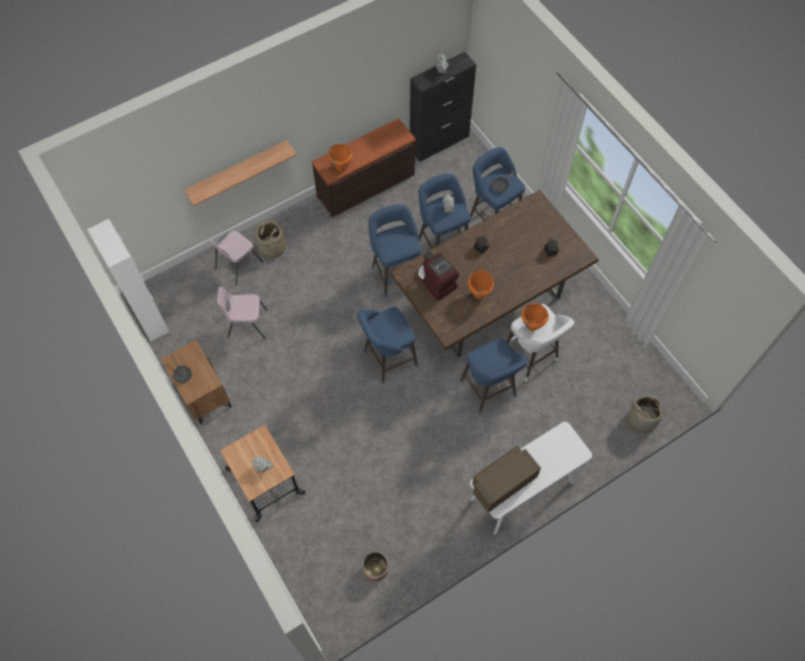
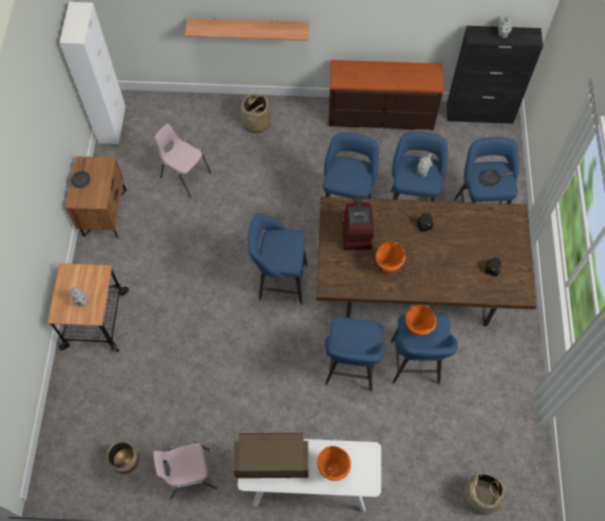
camera: 35 degrees right, 0 degrees up
pink chair [209,231,263,285] -> pink chair moved to [153,441,217,500]
orange cooking pot [328,144,352,172] -> orange cooking pot moved to [317,446,351,481]
white stool [507,304,574,381] -> blue stool [390,315,458,384]

